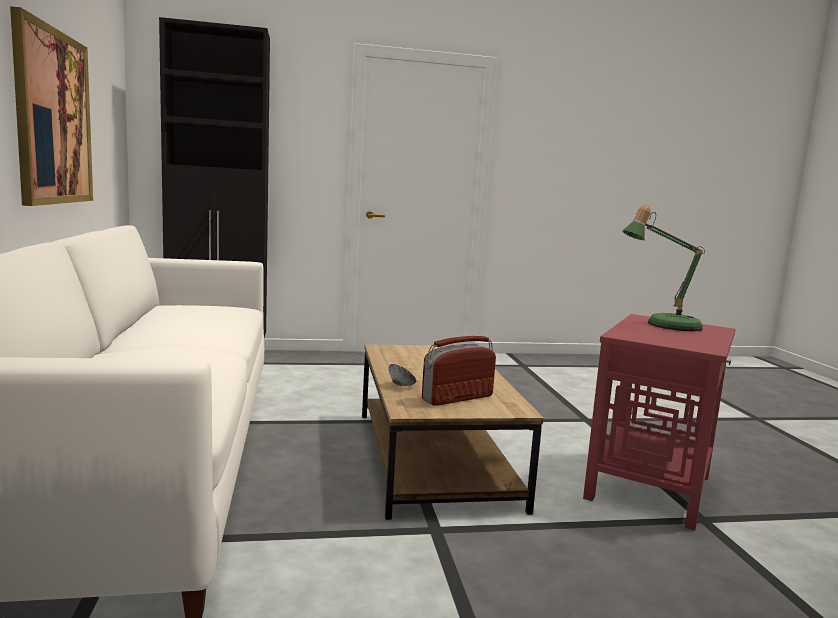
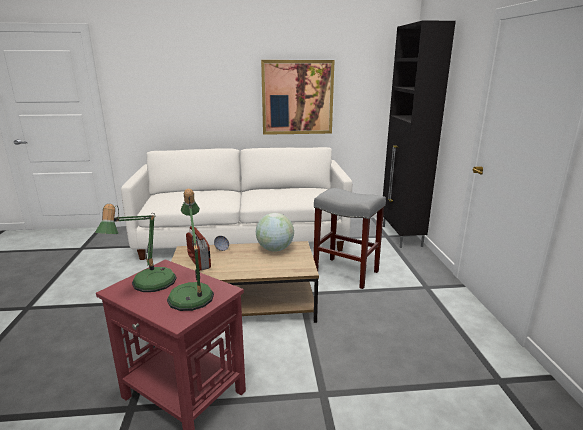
camera: 95 degrees right, 10 degrees up
none -> table lamp [95,204,177,292]
none -> globe [256,213,294,252]
none -> grey stool [314,188,386,289]

